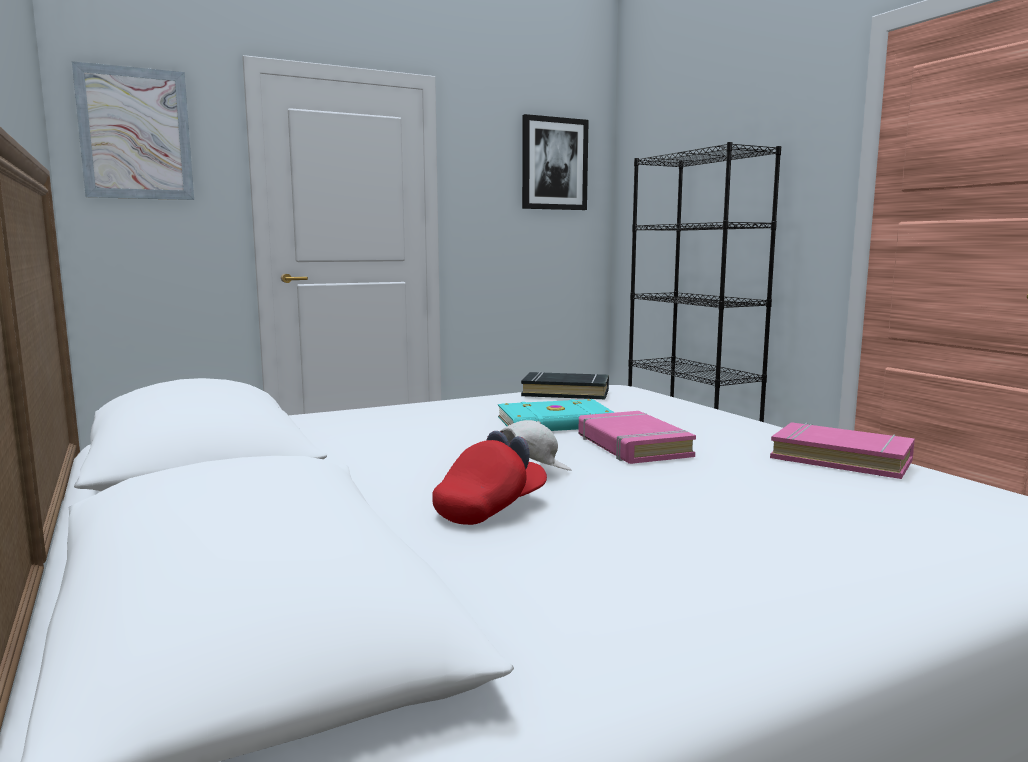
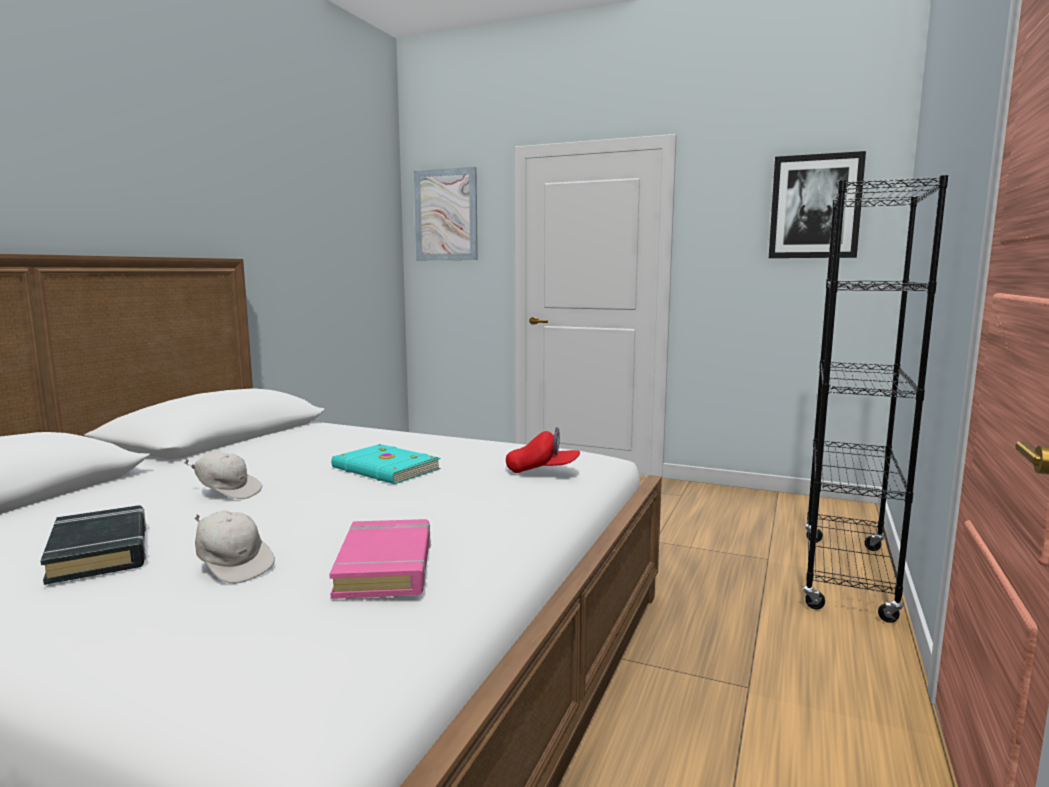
camera: 50 degrees right, 0 degrees up
red cap [432,431,547,525] -> red cap moved to [506,427,580,473]
black book [521,372,609,399] -> black book moved to [41,505,146,585]
pink book [578,411,696,464] -> none
none -> white cap [194,510,275,584]

